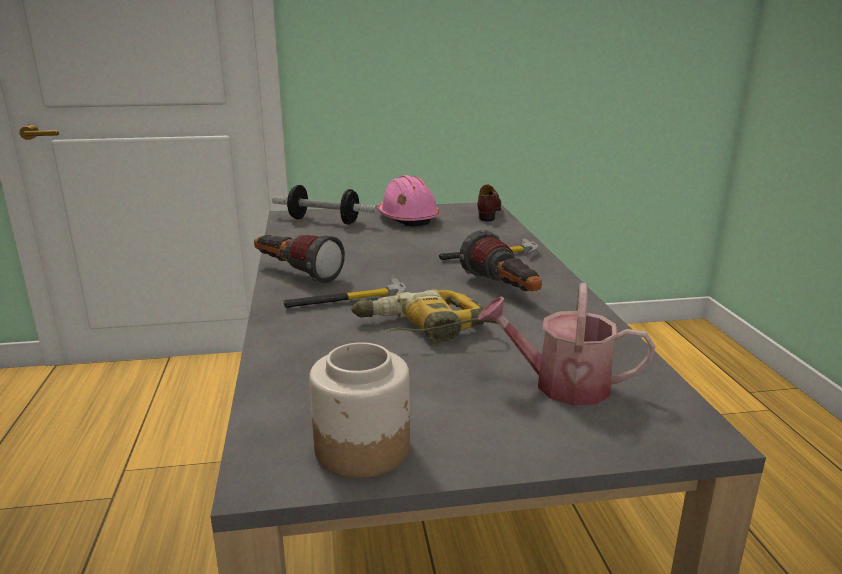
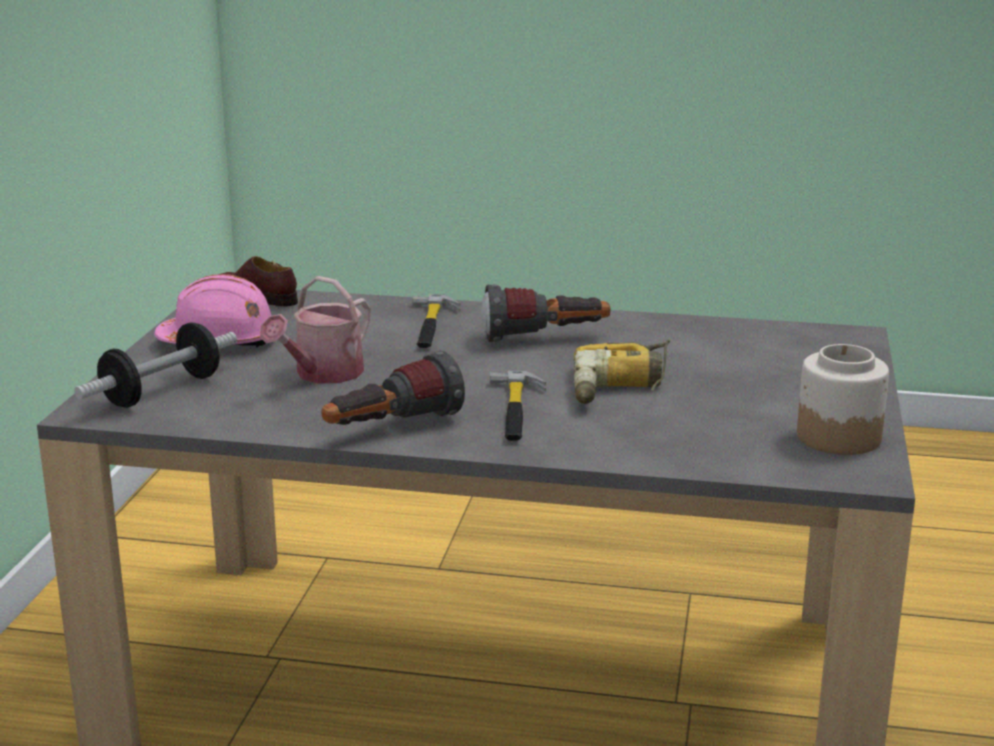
camera: 70 degrees left, 0 degrees up
watering can [477,283,655,405] -> watering can moved to [260,276,370,384]

